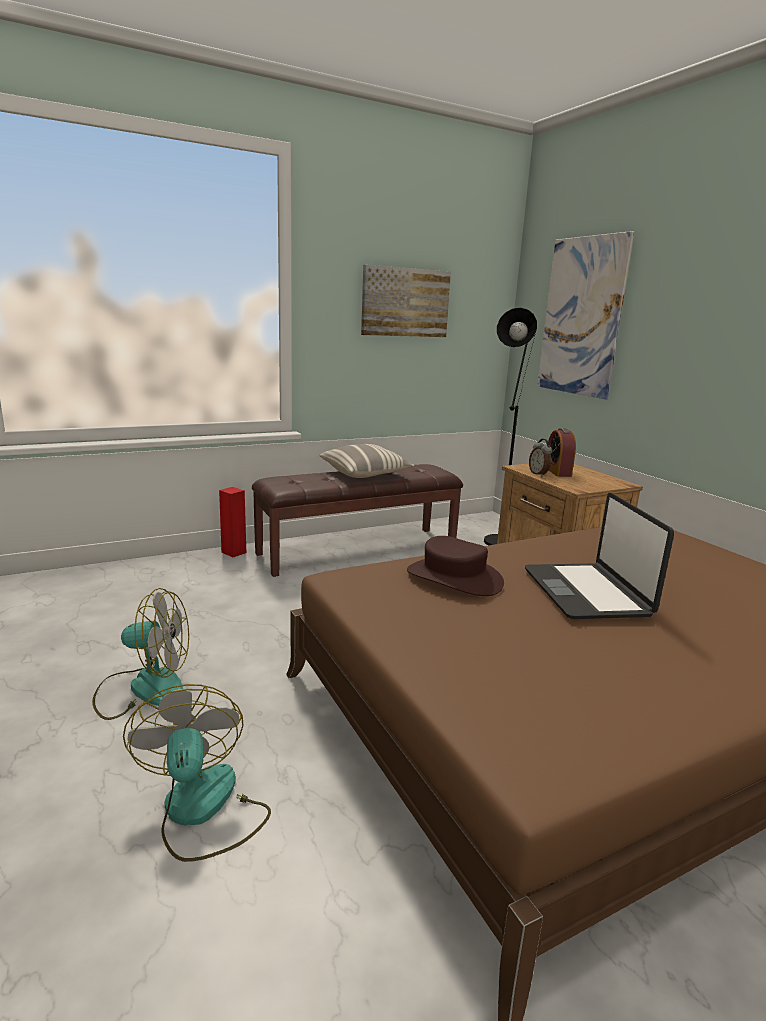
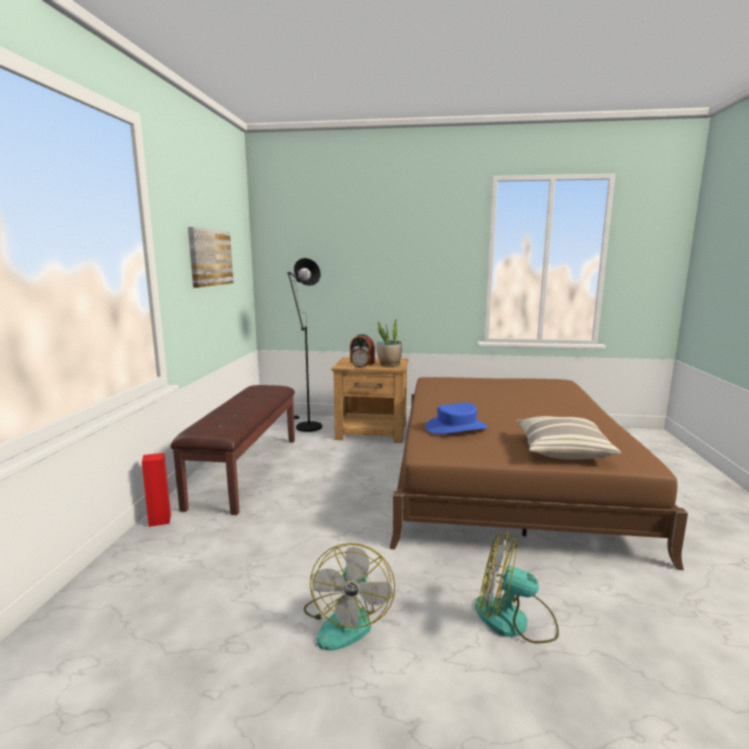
camera: 55 degrees left, 5 degrees down
fan [92,588,189,720] -> fan turned 150 degrees clockwise [304,543,395,651]
pillow [320,444,414,478] -> pillow moved to [516,416,621,460]
brown hat [407,536,504,596] -> blue hat [425,403,488,434]
laptop [525,493,674,619] -> none
picture [537,231,634,400] -> none
none -> potted plant [377,320,402,367]

